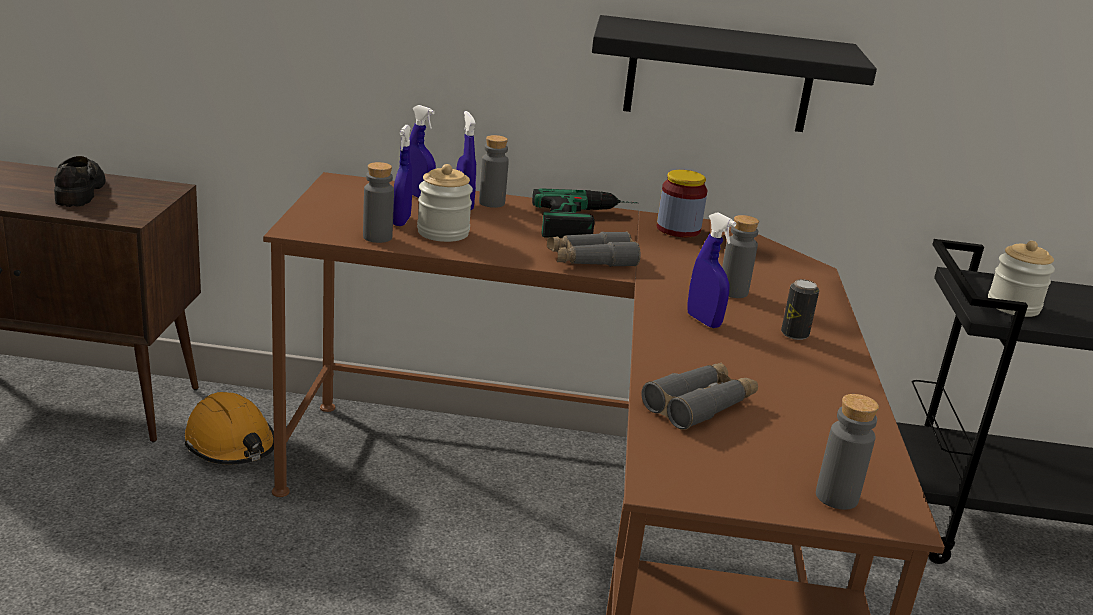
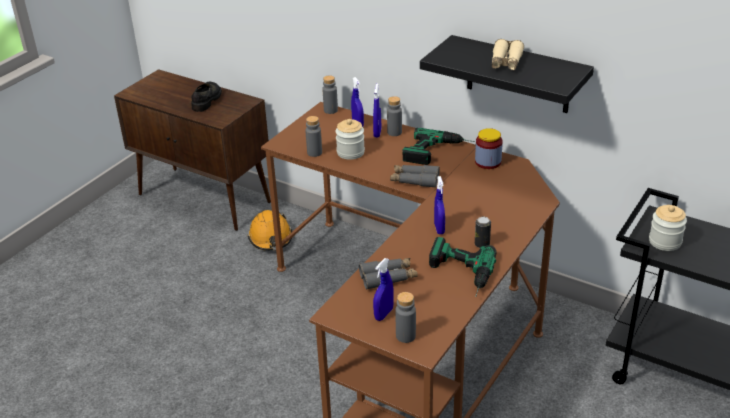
camera: 30 degrees right, 10 degrees up
blue spray bottle [393,125,413,226] -> blue spray bottle moved to [373,258,394,321]
grey bottle [722,215,759,298] -> grey bottle moved to [323,75,338,114]
none -> power drill [429,237,497,295]
none -> beige binoculars [492,39,524,70]

